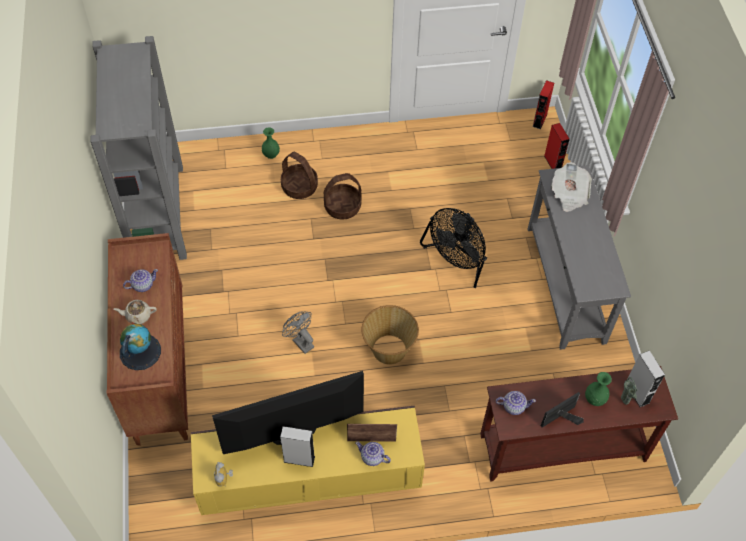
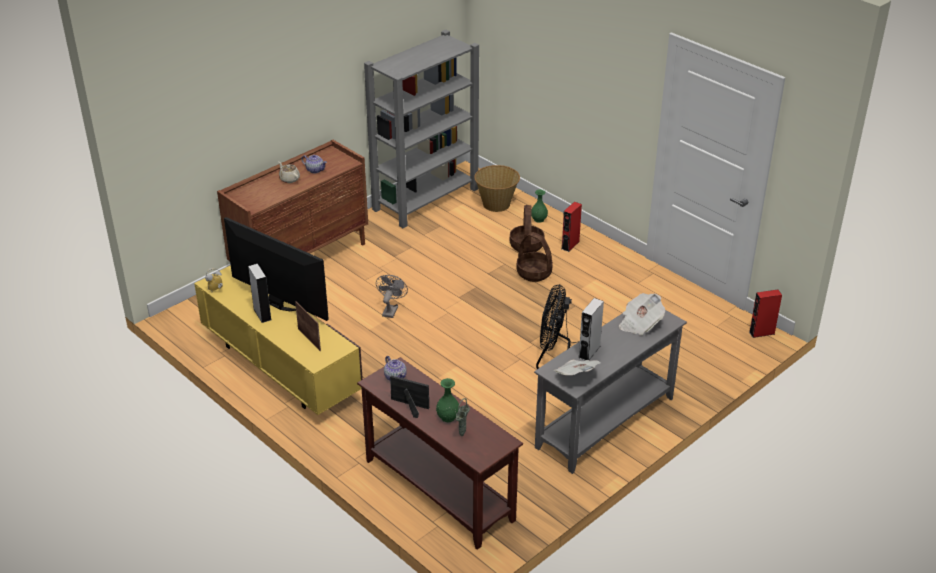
camera: 55 degrees right, 20 degrees down
globe [120,324,161,370] -> none
teapot [355,441,391,466] -> none
basket [362,305,419,365] -> basket moved to [474,165,520,212]
red speaker [544,123,570,169] -> red speaker moved to [562,202,582,252]
grey speaker [628,350,665,407] -> grey speaker moved to [578,298,604,360]
none -> newspaper [554,360,601,375]

